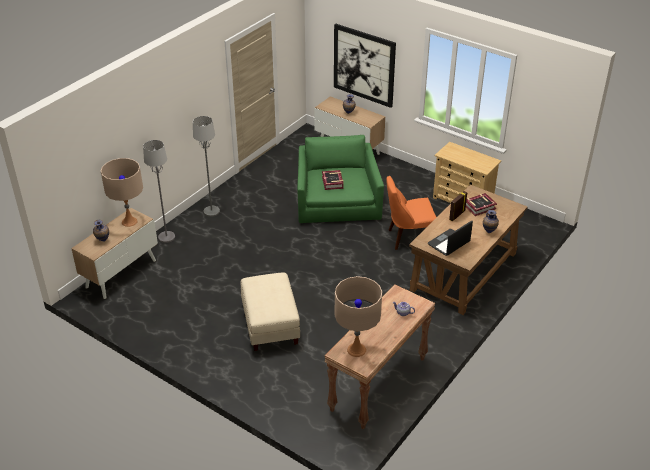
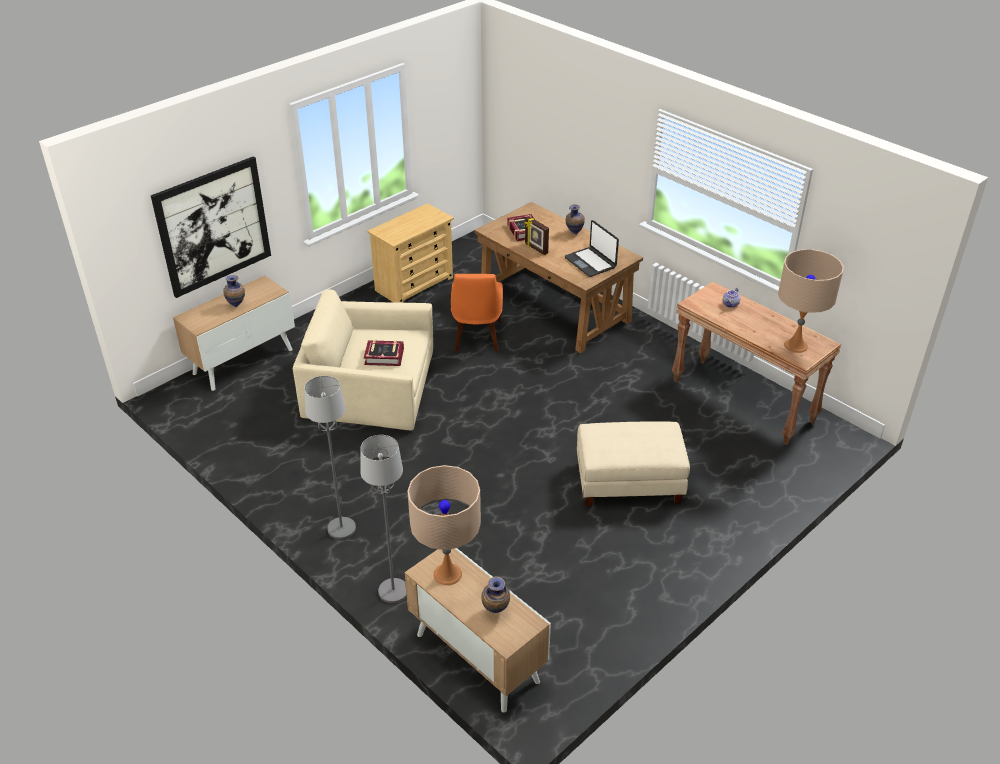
camera: 80 degrees left, 0 degrees up
green armchair [297,135,384,223] -> beige armchair [293,289,433,431]

